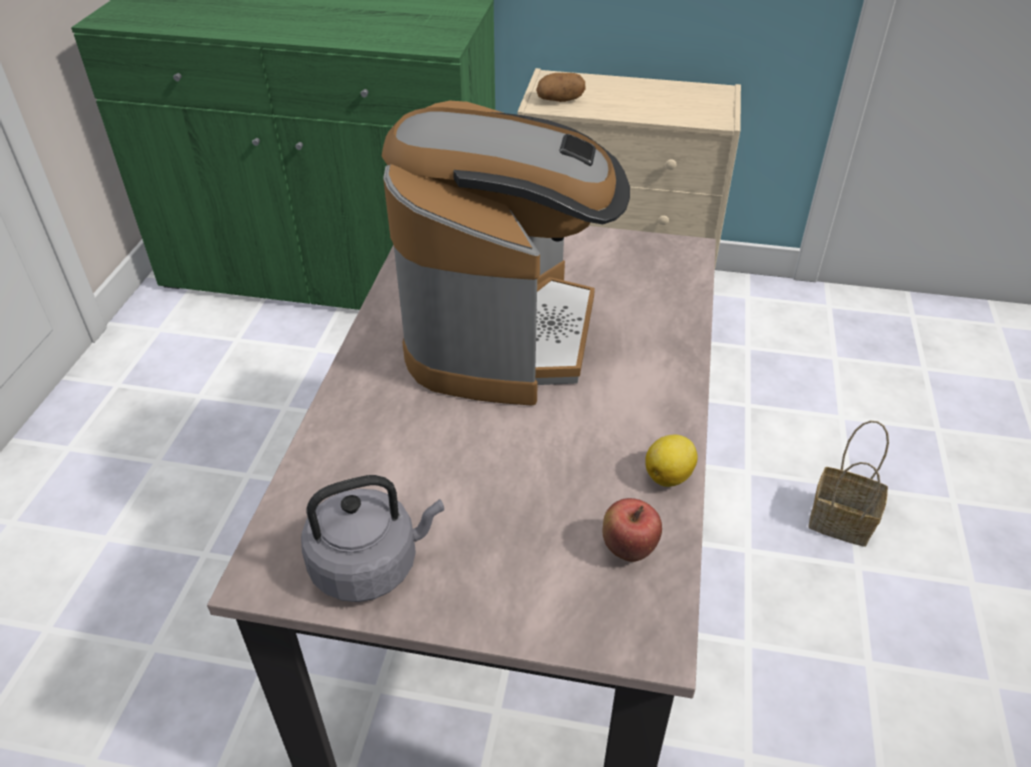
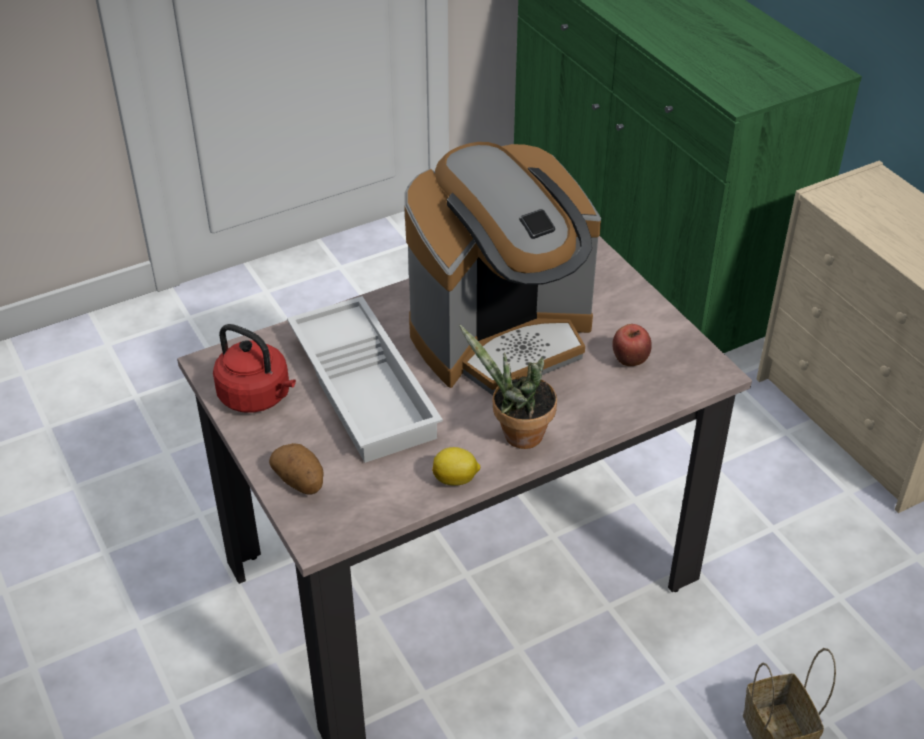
camera: 50 degrees right, 0 degrees up
grey kettle [301,475,444,602] -> red kettle [213,324,296,413]
potato [536,73,585,102] -> potato moved to [269,443,324,494]
apple [602,498,662,562] -> apple moved to [612,324,652,366]
none -> white tray [287,296,443,463]
none -> potted plant [459,325,557,449]

